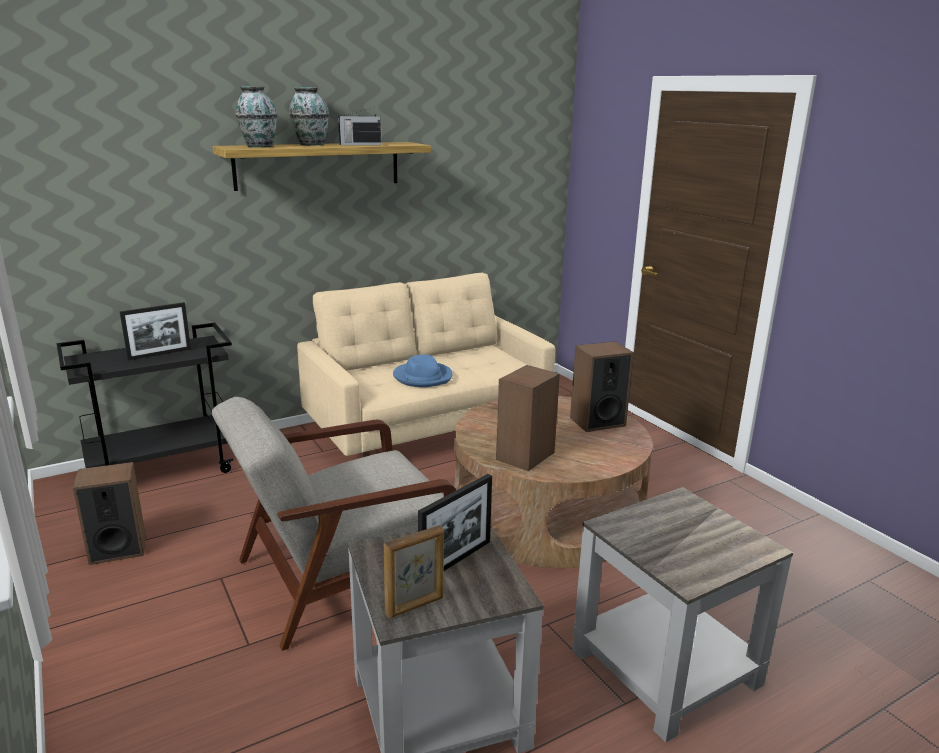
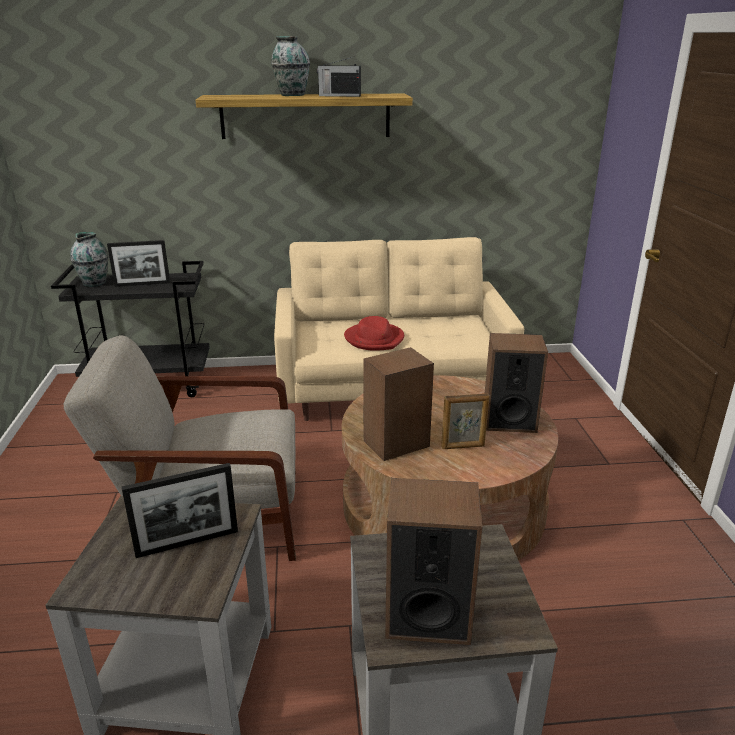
camera: 25 degrees right, 5 degrees up
speaker [73,462,146,565] -> speaker moved to [385,478,482,645]
vase [235,86,278,147] -> vase moved to [70,232,108,287]
picture frame [383,525,444,618] -> picture frame moved to [441,393,489,449]
blue hat [393,354,452,387] -> red hat [344,316,404,351]

